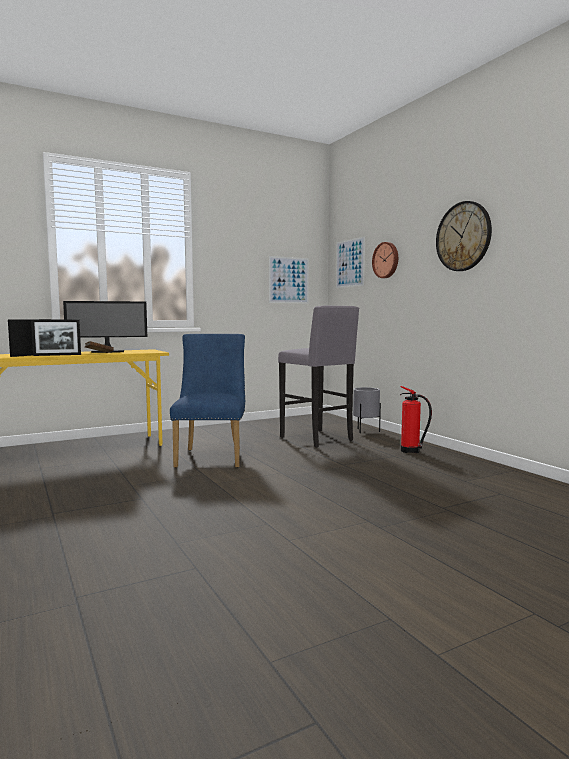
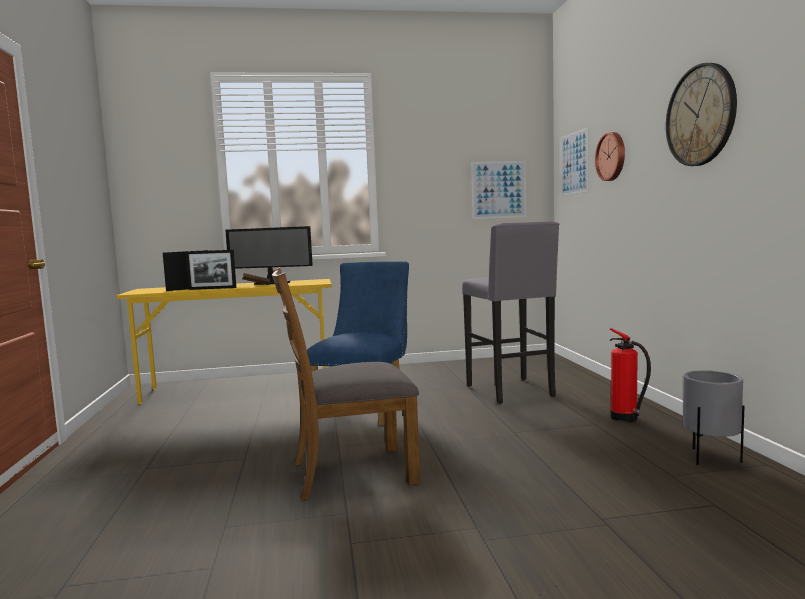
camera: 20 degrees right, 0 degrees up
grey planter [353,387,381,433] -> grey planter moved to [683,370,745,465]
none -> brown chair [272,268,420,500]

